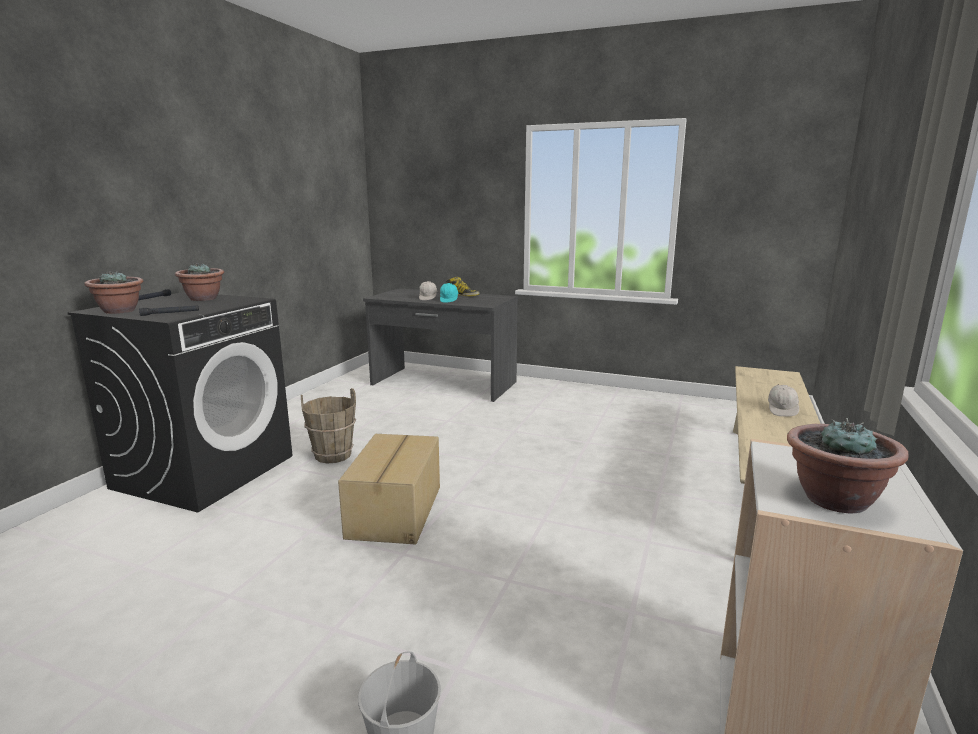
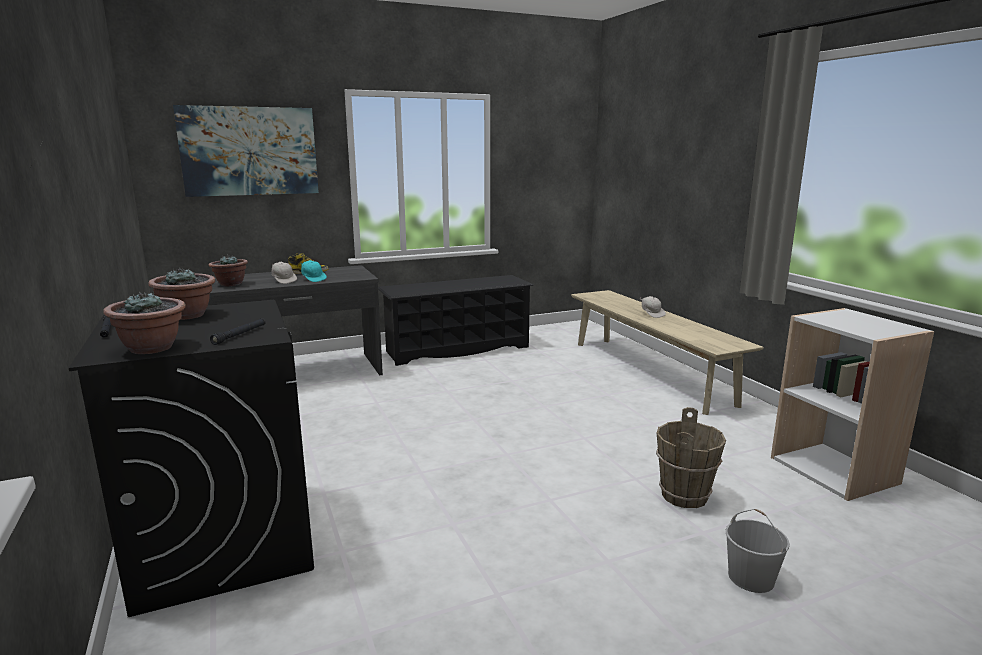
camera: 45 degrees left, 0 degrees up
brown bucket [301,388,356,464] -> brown bucket moved to [656,407,726,508]
cardboard box [338,434,440,544] -> none
potted plant [787,418,909,513] -> potted plant moved to [209,255,248,286]
none -> picture [173,105,319,197]
none -> black shoe rack [378,275,534,366]

